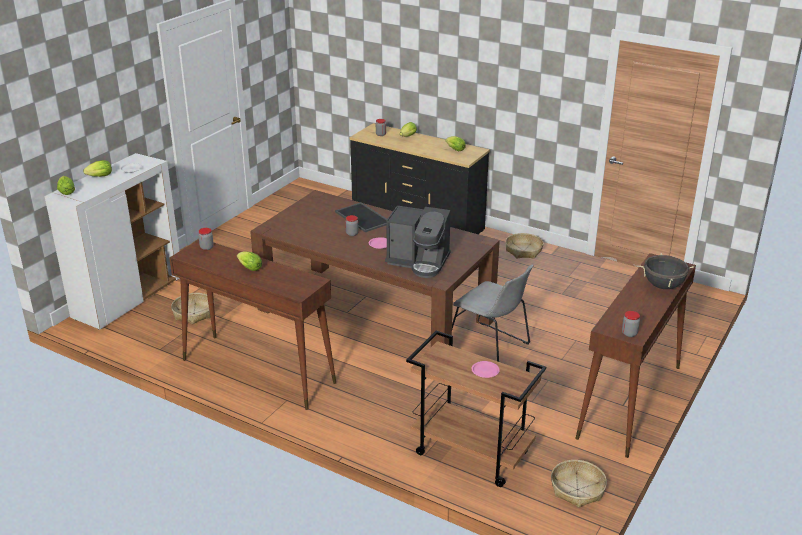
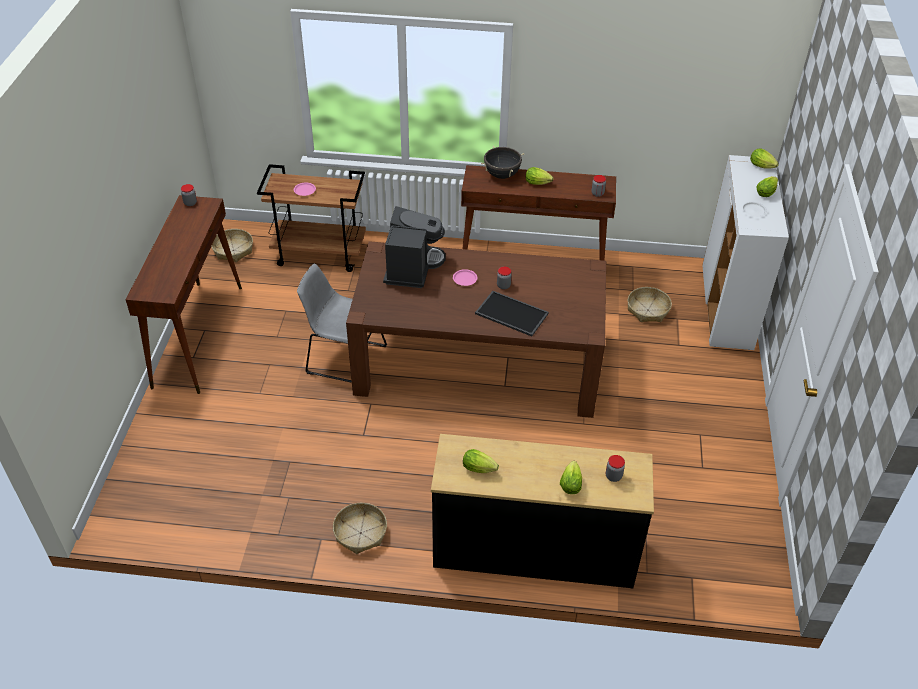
camera: 155 degrees right, 15 degrees up
coffee machine [385,206,451,278] -> coffee machine turned 105 degrees clockwise [383,206,446,288]
black cooking pot [639,253,694,289] -> black cooking pot moved to [481,146,524,179]

